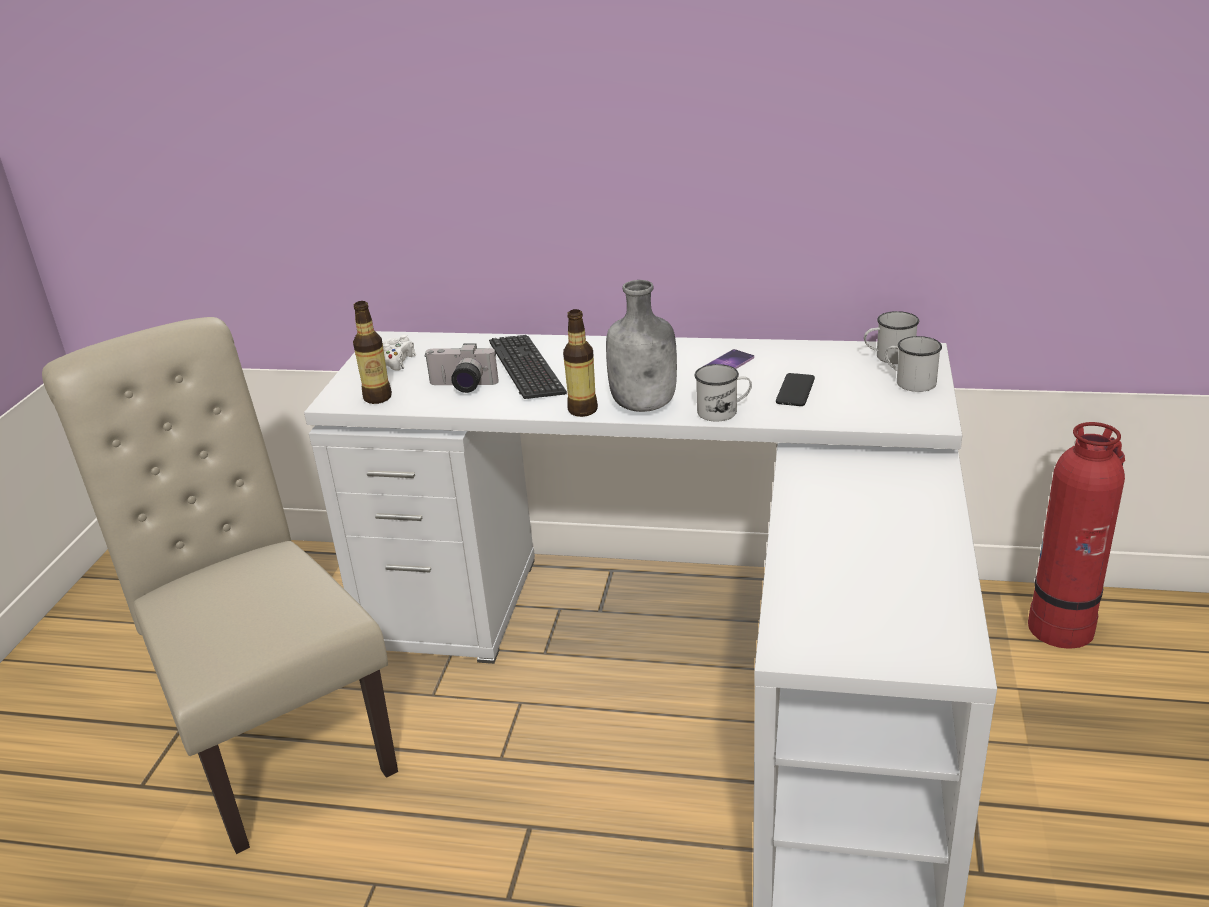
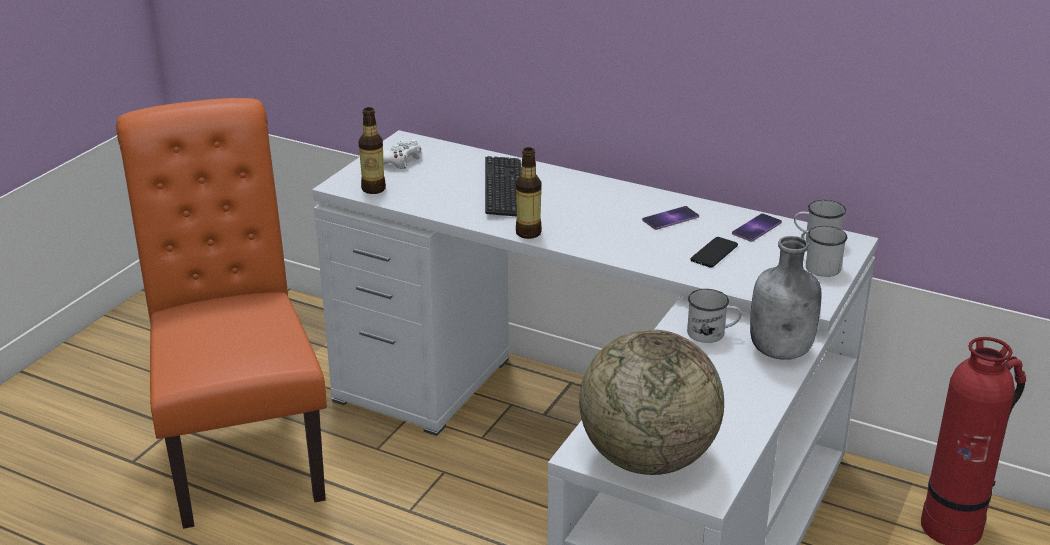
camera: 15 degrees right, 0 degrees up
beige chair [42,317,398,854] -> orange chair [116,98,327,529]
camera [424,343,499,393] -> none
grey bottle [606,280,677,412] -> grey bottle moved to [750,236,821,360]
white mug [695,364,752,422] -> white mug moved to [687,289,741,343]
none -> globe [579,329,724,475]
none -> phone [732,213,782,242]

